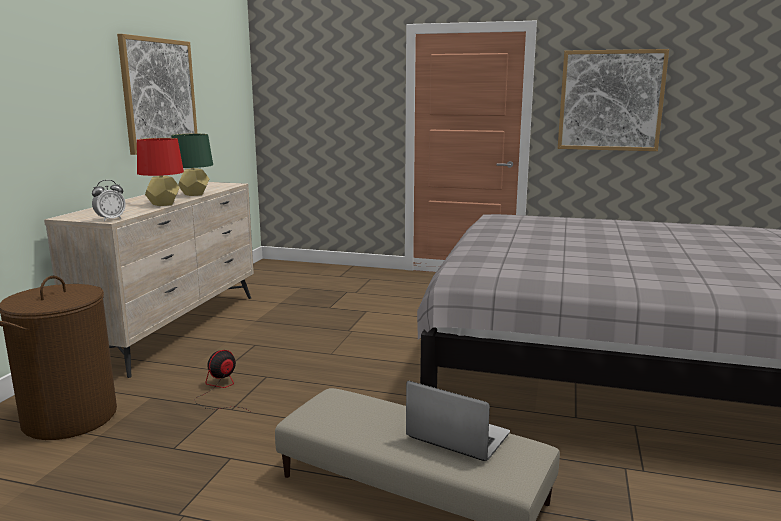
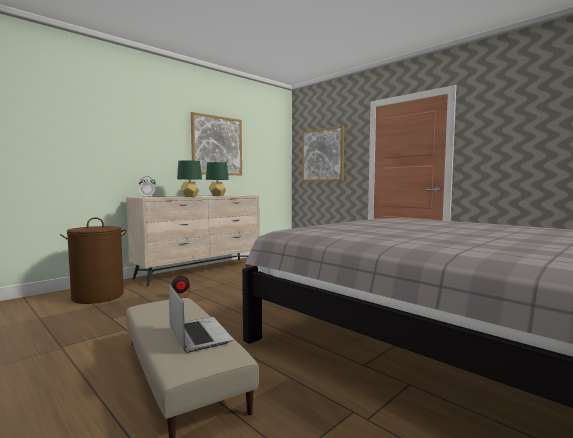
camera: 30 degrees right, 10 degrees down
red table lamp [137,138,184,206] -> green table lamp [177,160,202,197]
picture [558,49,669,151] -> picture moved to [302,125,344,181]

